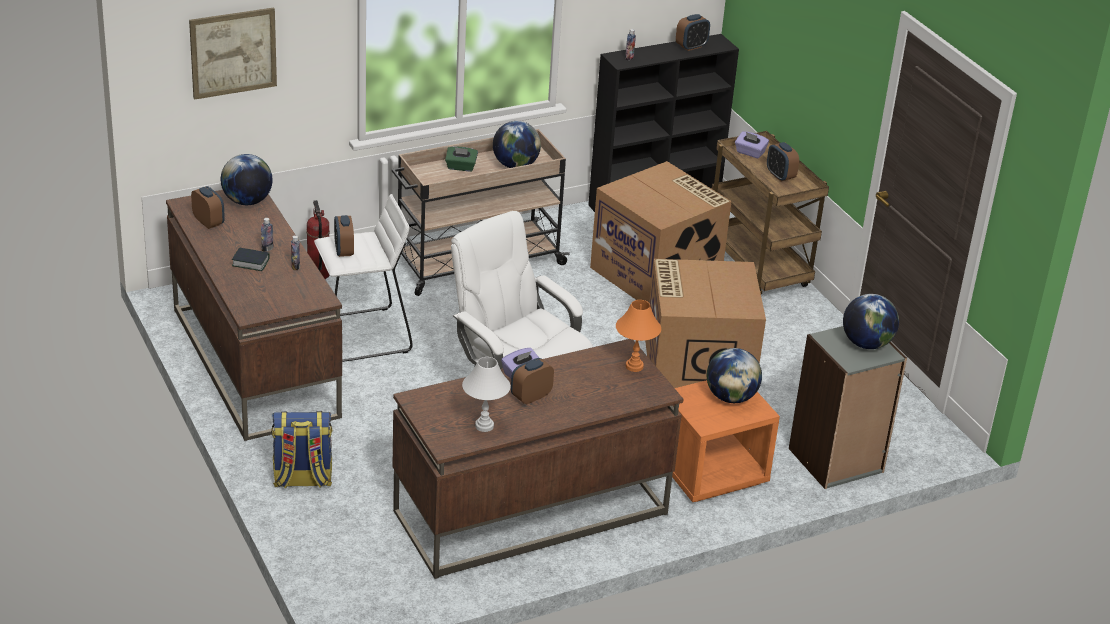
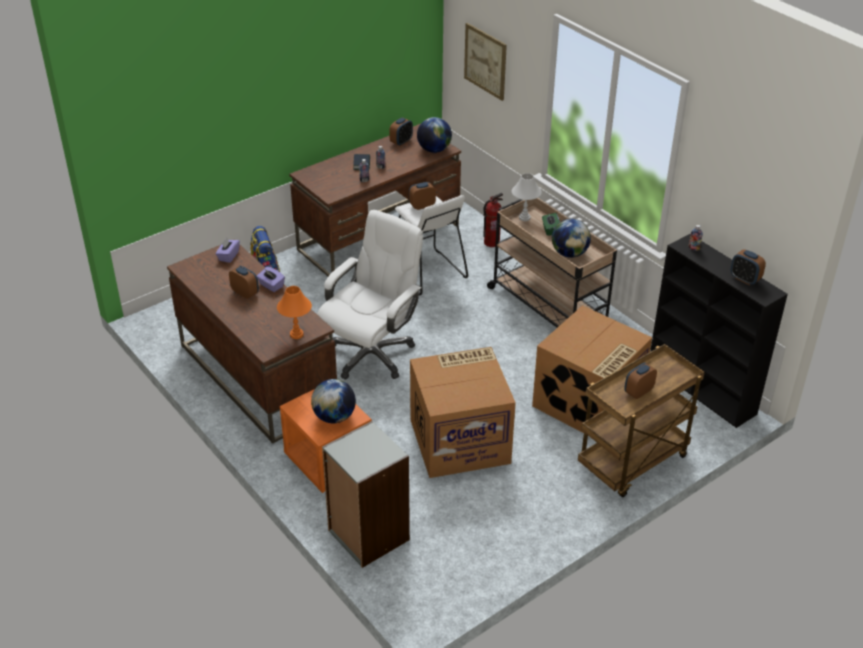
camera: 80 degrees right, 5 degrees up
white table lamp [462,357,510,432] -> white table lamp moved to [512,173,542,221]
purple tissue box [735,132,769,158] -> purple tissue box moved to [216,238,240,263]
globe [843,294,899,349] -> none

